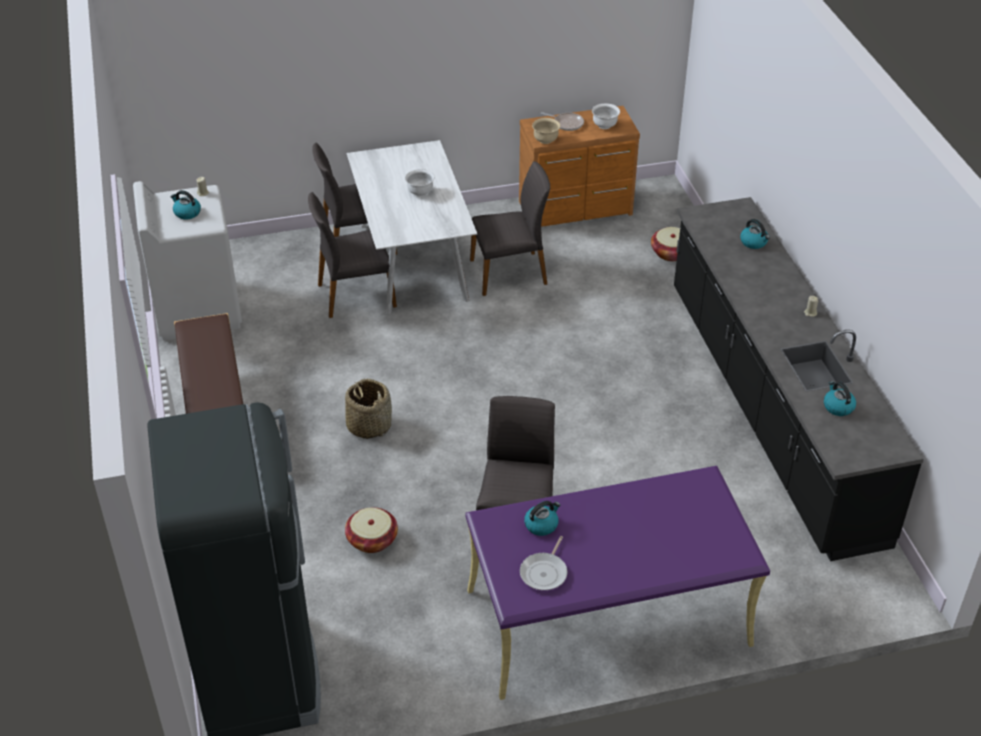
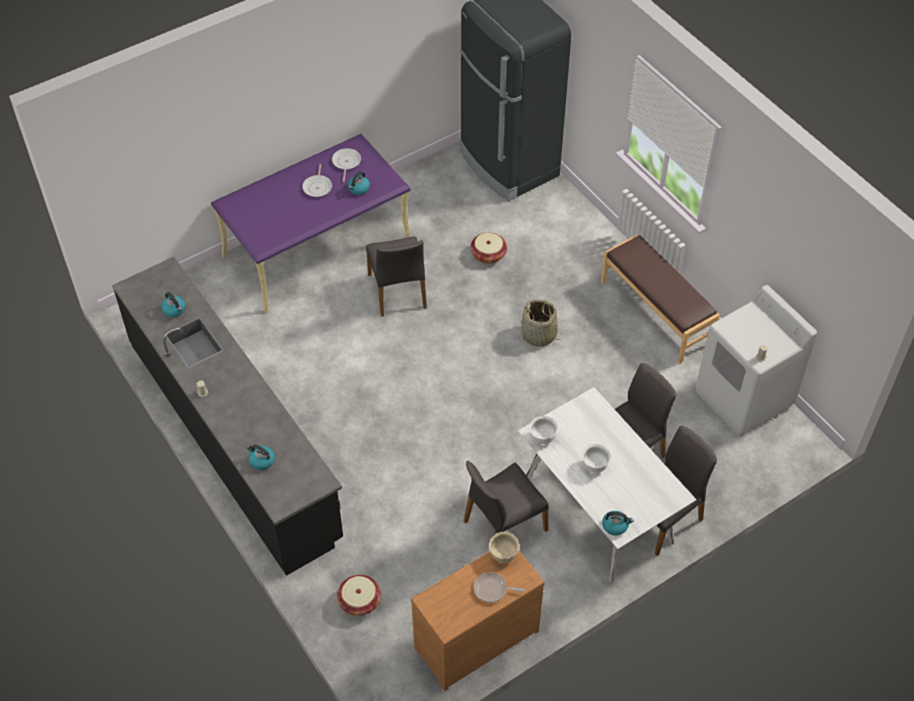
camera: 160 degrees right, 10 degrees up
kettle [170,190,201,220] -> kettle moved to [602,511,634,536]
white bowl [592,103,620,129] -> white bowl moved to [529,416,558,444]
none -> frying pan [302,164,332,197]

